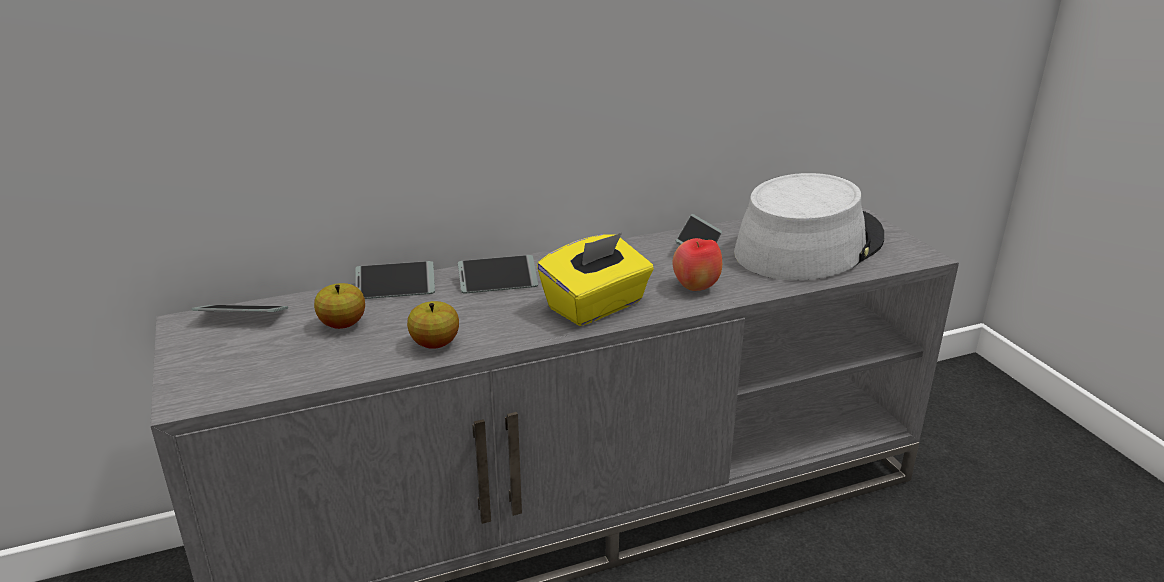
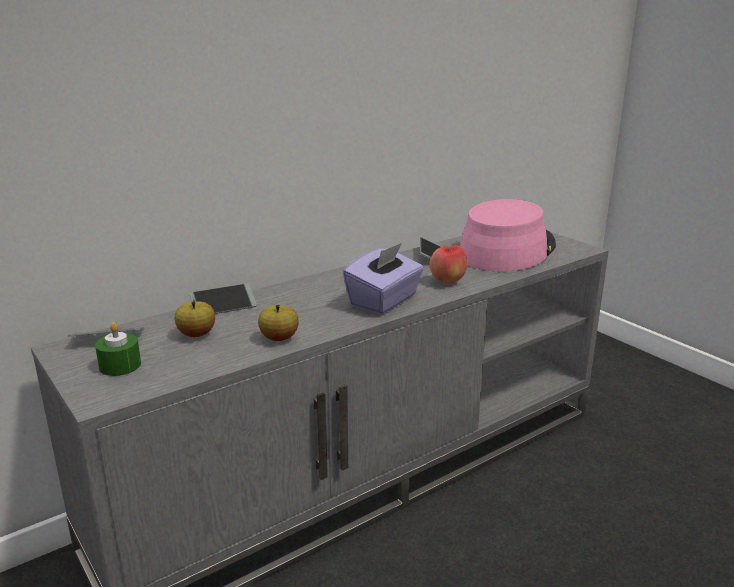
camera: 15 degrees left, 5 degrees down
phone [458,255,538,294] -> none
yellow tissue box [537,233,654,326] -> purple tissue box [343,243,424,314]
grey hat [734,173,884,280] -> pink hat [460,199,556,272]
none -> green candle [95,322,141,376]

